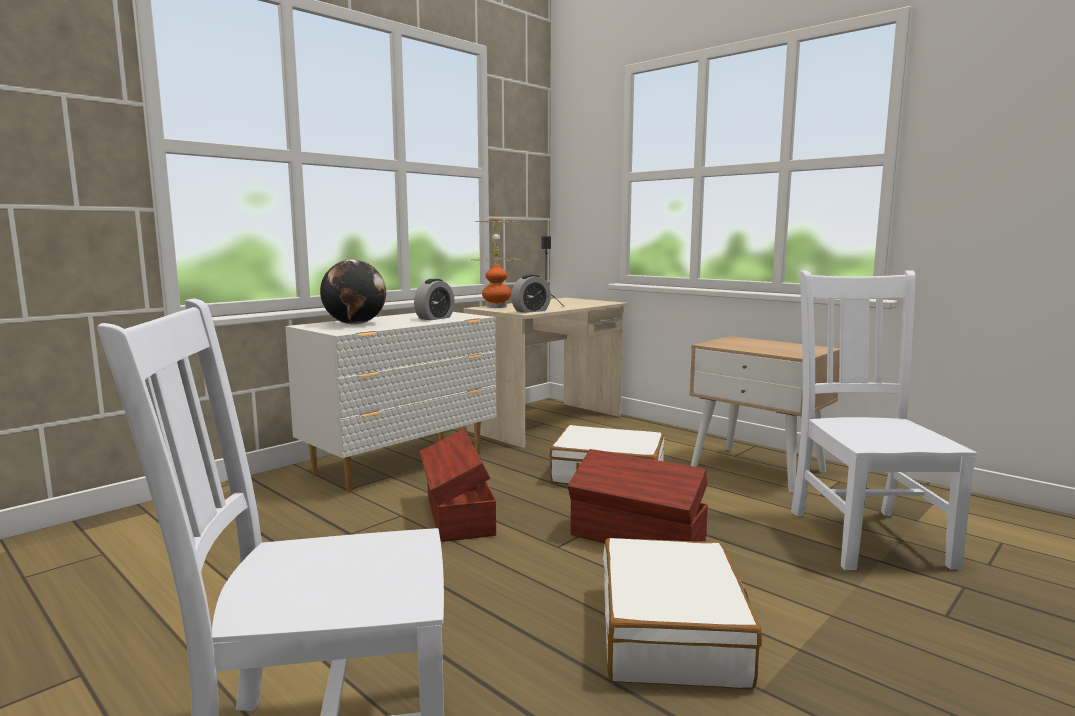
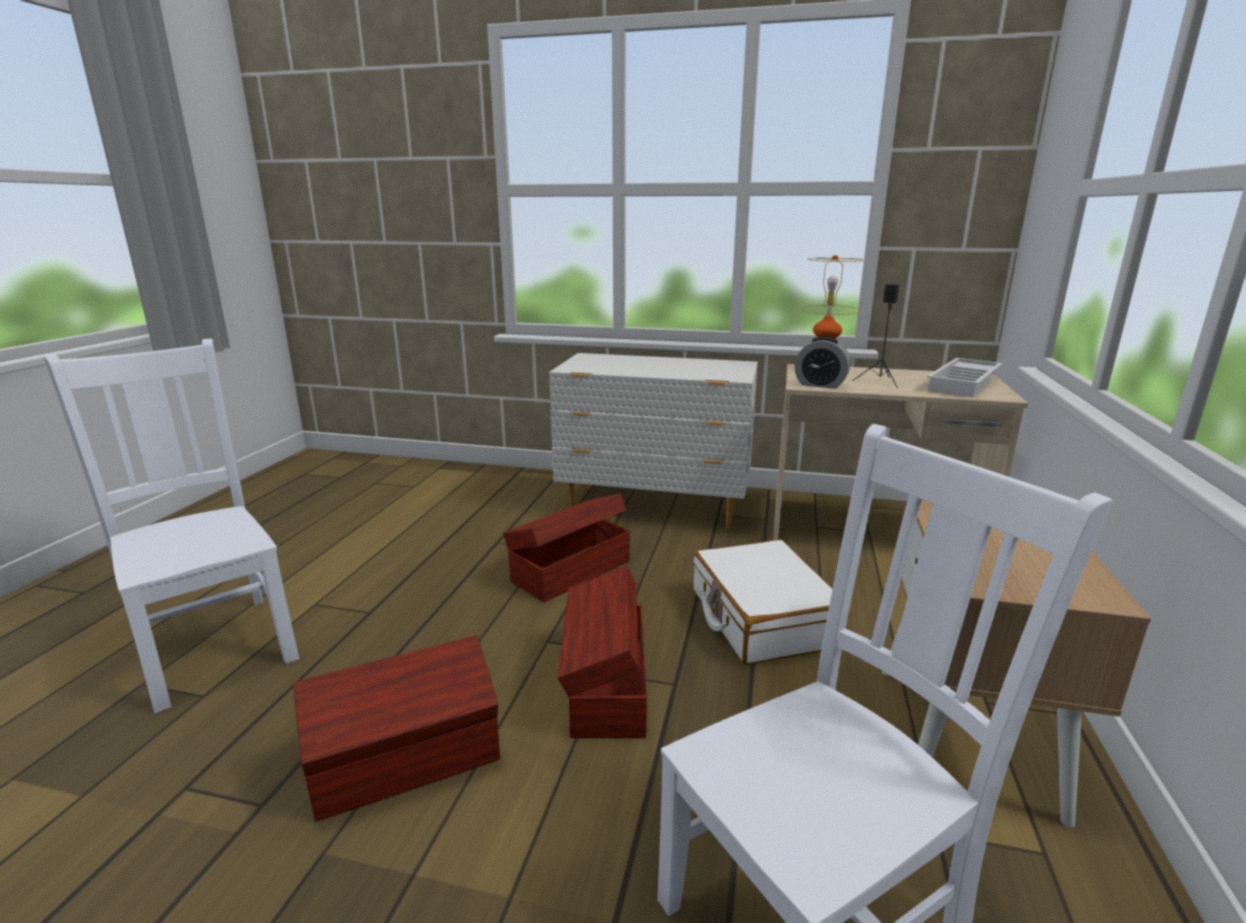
camera: 60 degrees right, 10 degrees up
globe [320,260,386,324] -> none
alarm clock [414,279,455,320] -> none
white suitcase [603,538,762,690] -> brown storage box [294,635,500,821]
none -> white tray [927,358,1003,398]

